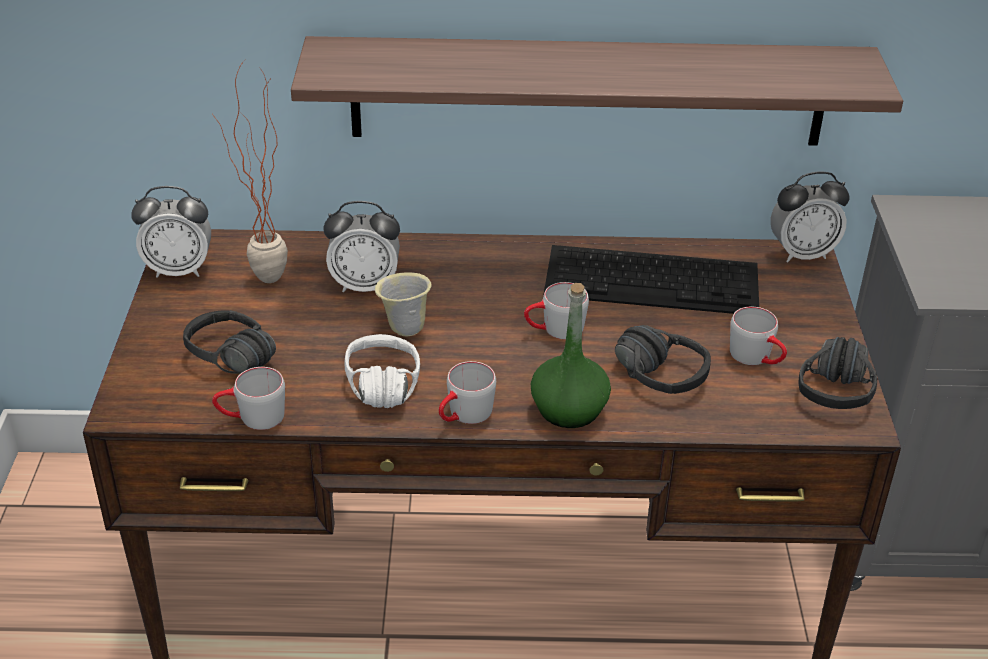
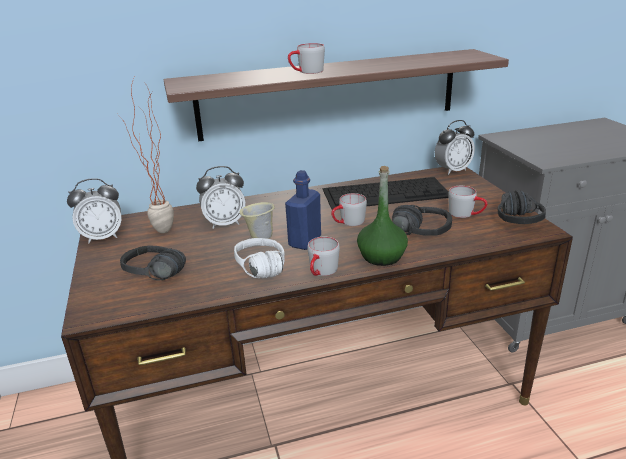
camera: 15 degrees left, 10 degrees down
grey mug [212,367,285,430] -> grey mug moved to [288,43,325,74]
none -> blue bottle [285,170,321,250]

